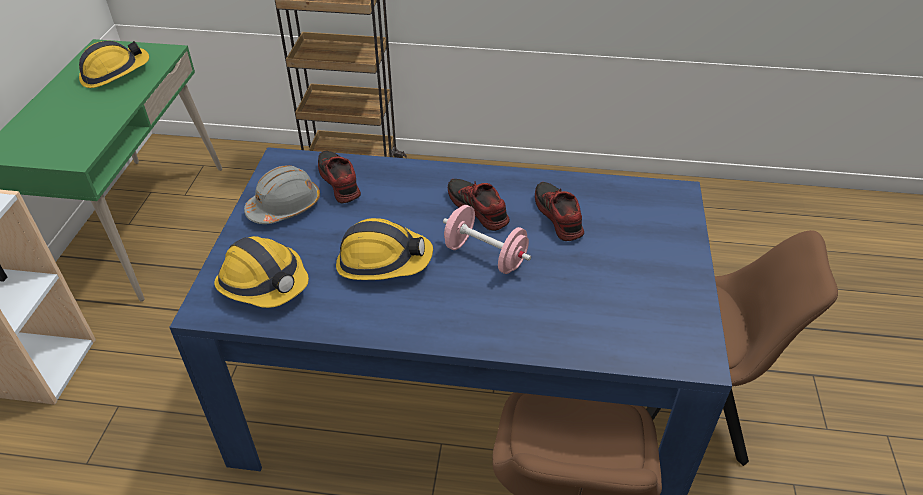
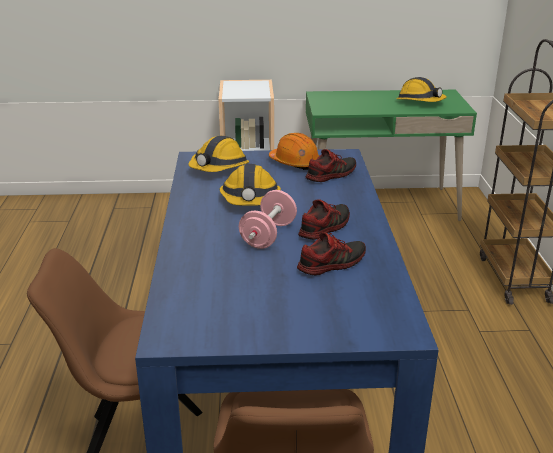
camera: 80 degrees right, 15 degrees down
grey hard hat [244,165,320,224] -> orange hard hat [269,133,320,170]

